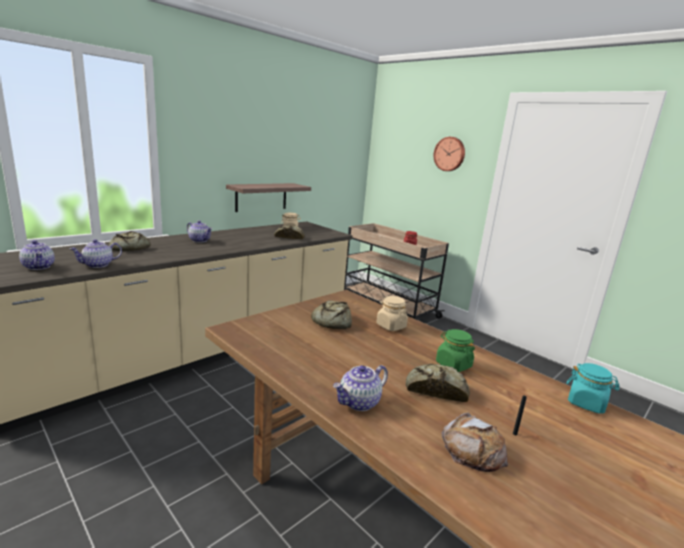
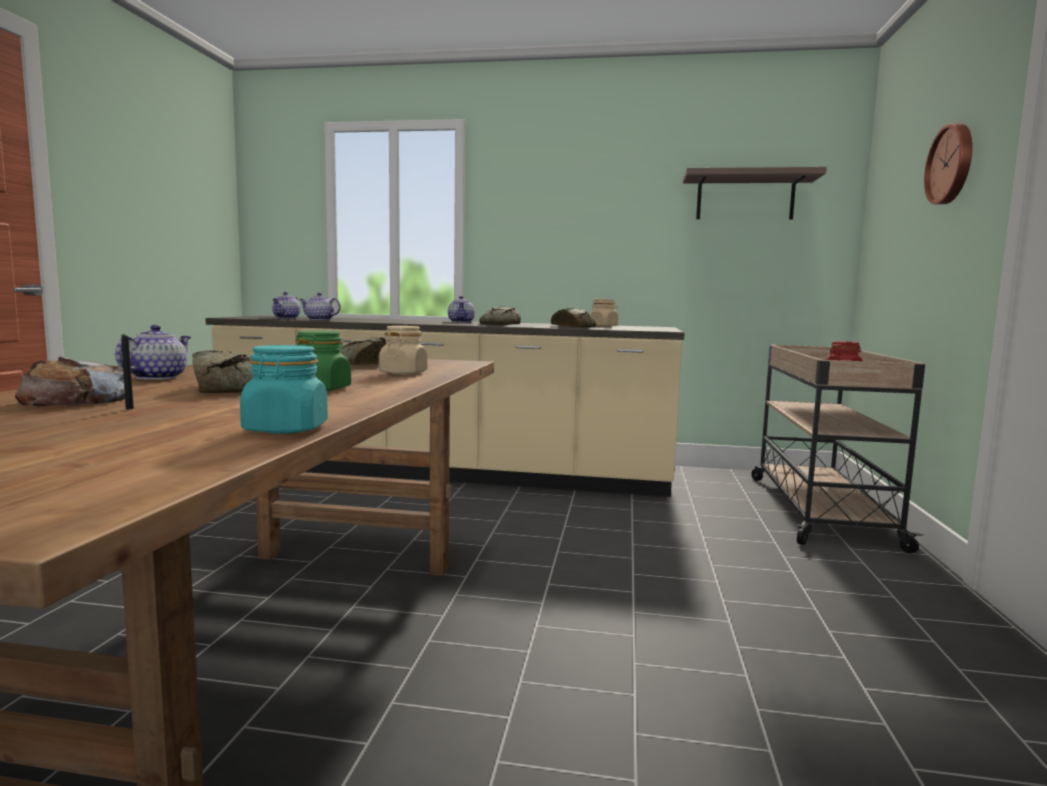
camera: 55 degrees right, 10 degrees down
bread [109,231,151,251] -> bread moved to [479,306,521,325]
shelf [226,183,311,212] -> shelf moved to [683,167,827,220]
teapot [333,365,388,411] -> teapot turned 90 degrees clockwise [115,325,191,380]

